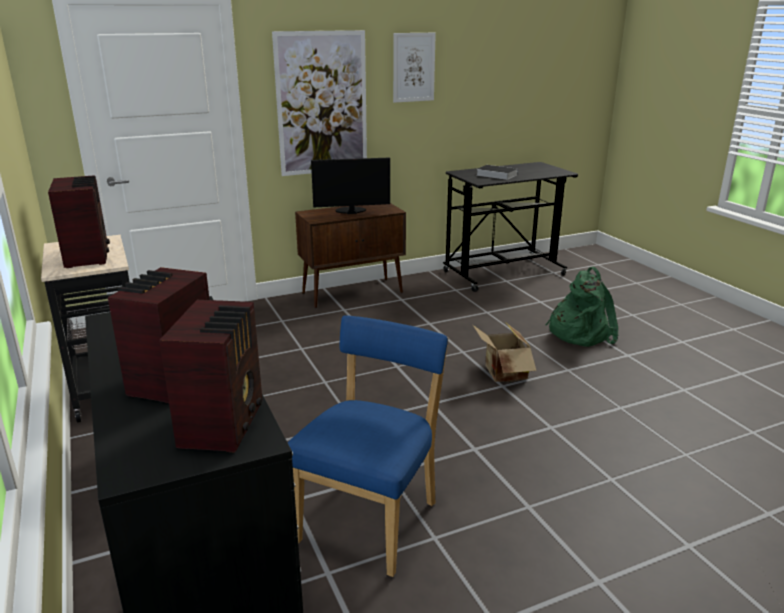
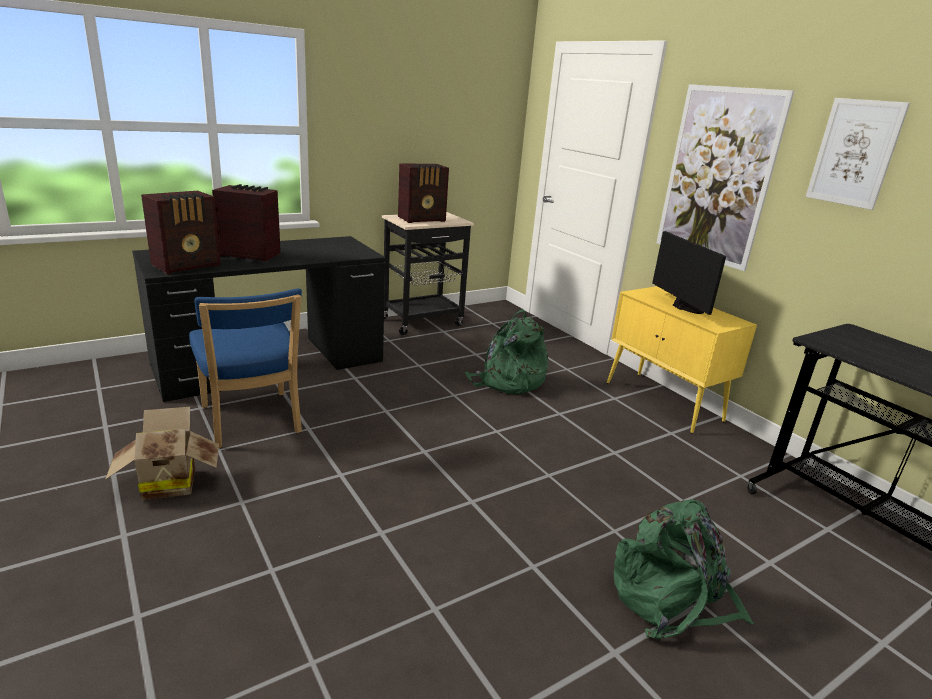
camera: 80 degrees right, 0 degrees up
radio [159,300,263,453] -> radio turned 45 degrees counterclockwise [141,191,221,274]
blue chair [287,315,448,577] -> blue chair turned 45 degrees clockwise [189,288,302,448]
brown cabinet [295,203,406,308] -> yellow cabinet [607,286,757,433]
cardboard box [473,323,537,382] -> cardboard box moved to [105,407,219,500]
book [476,165,518,180] -> none
none -> green backpack [464,309,548,394]

